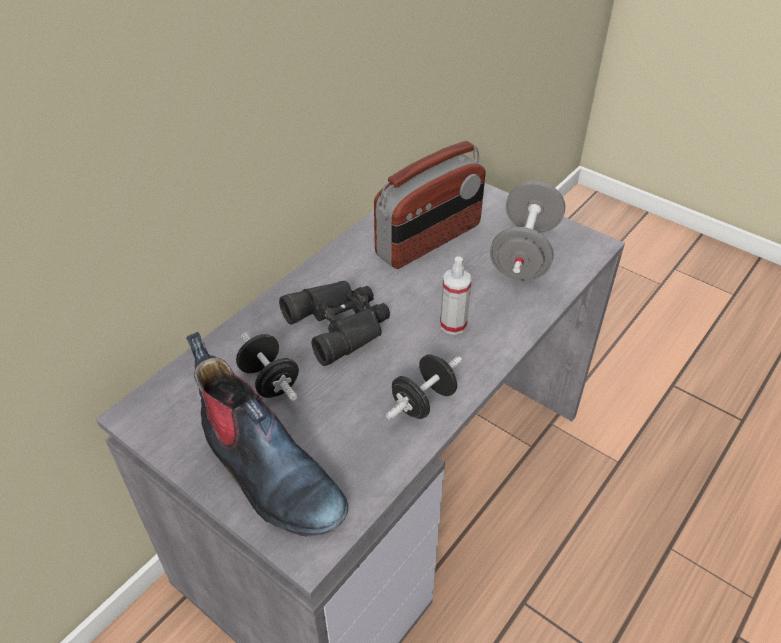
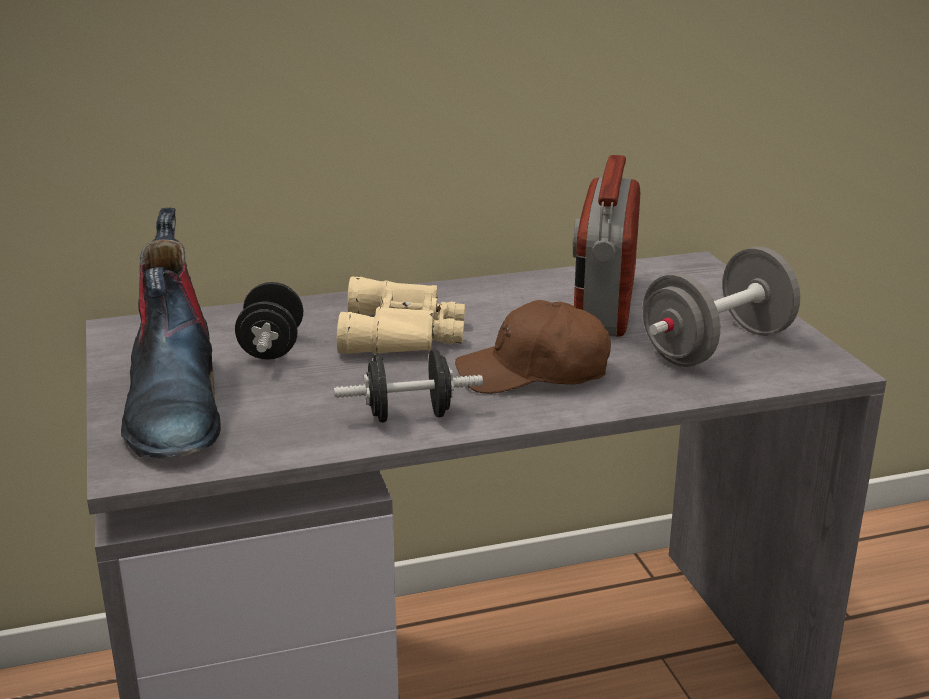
camera: 35 degrees right, 20 degrees down
black binoculars [279,281,390,366] -> beige binoculars [337,277,465,354]
radio [374,141,486,269] -> radio turned 105 degrees clockwise [573,155,640,337]
spray bottle [440,256,472,335] -> brown cap [455,300,611,394]

